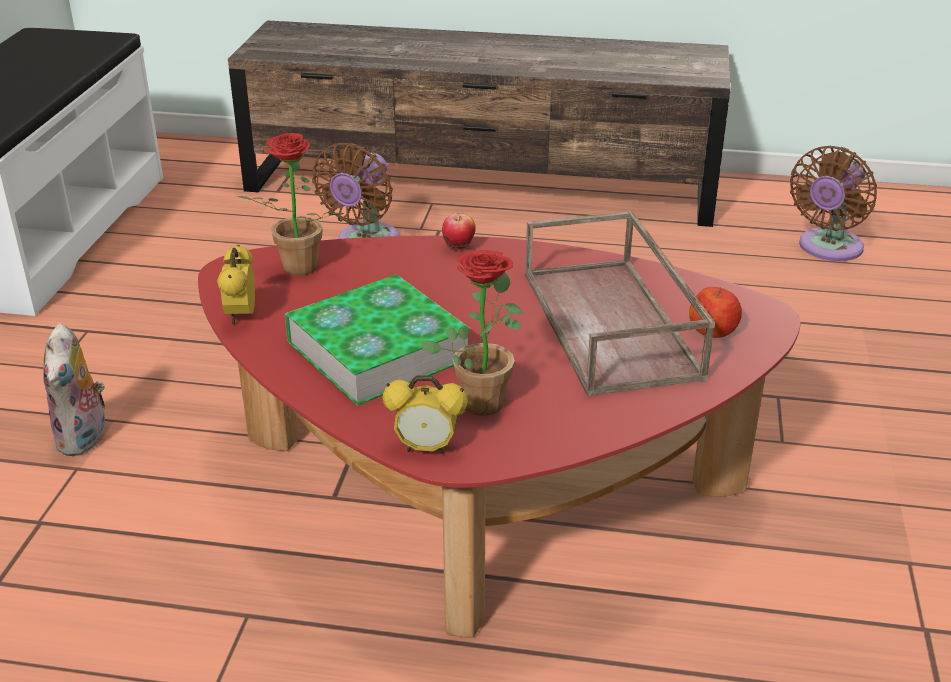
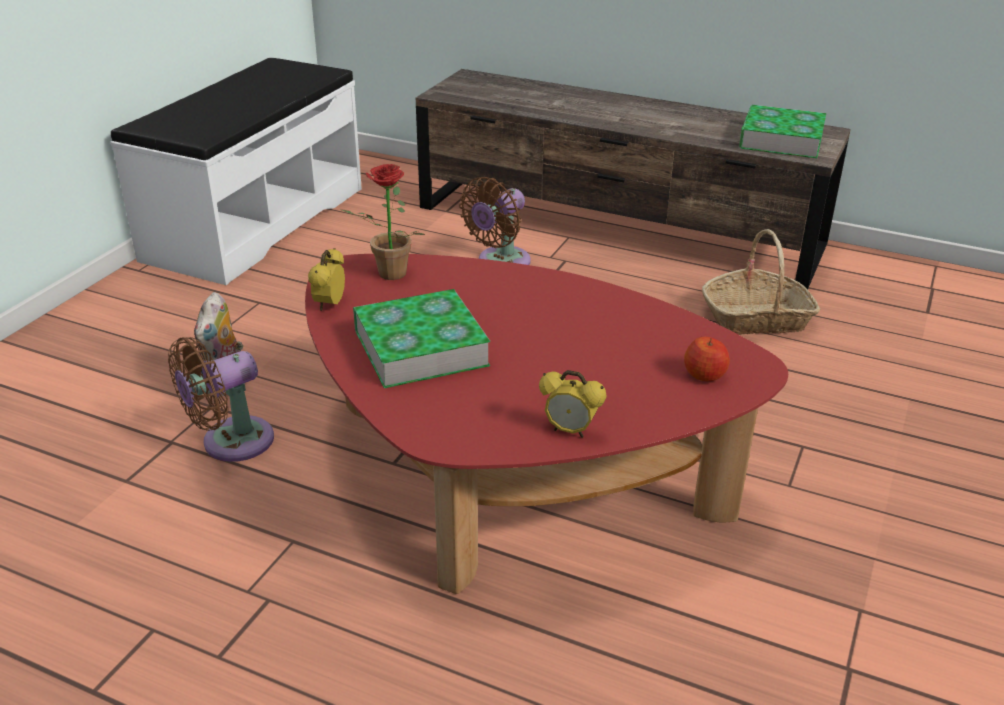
camera: 15 degrees right, 0 degrees up
alarm clock [383,375,468,454] -> alarm clock moved to [539,370,607,438]
potted plant [421,250,523,416] -> none
apple [442,213,476,249] -> none
brown tray [525,211,715,397] -> none
brown fan [790,146,877,261] -> brown fan moved to [168,337,274,462]
none -> basket [702,229,820,335]
none -> book [739,105,826,158]

